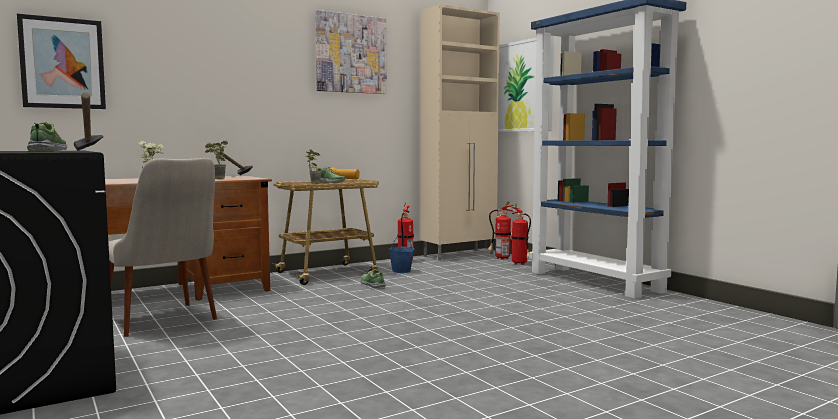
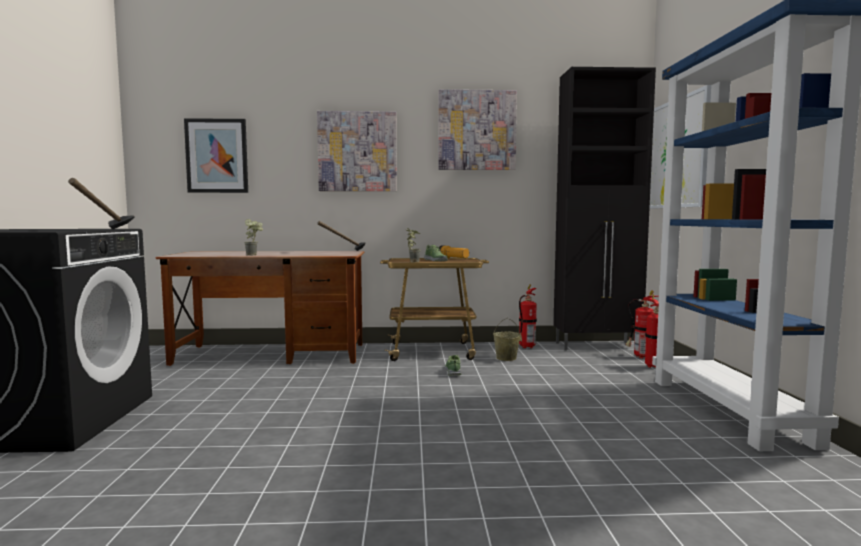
camera: 30 degrees right, 0 degrees up
shoe [27,122,67,151] -> none
beige chair [108,158,217,337] -> none
potted plant [205,140,228,179] -> none
blue bucket [389,233,414,273] -> beige bucket [493,318,521,361]
beige cabinet [421,4,500,261] -> black cabinet [553,67,656,351]
none -> picture [317,111,397,191]

